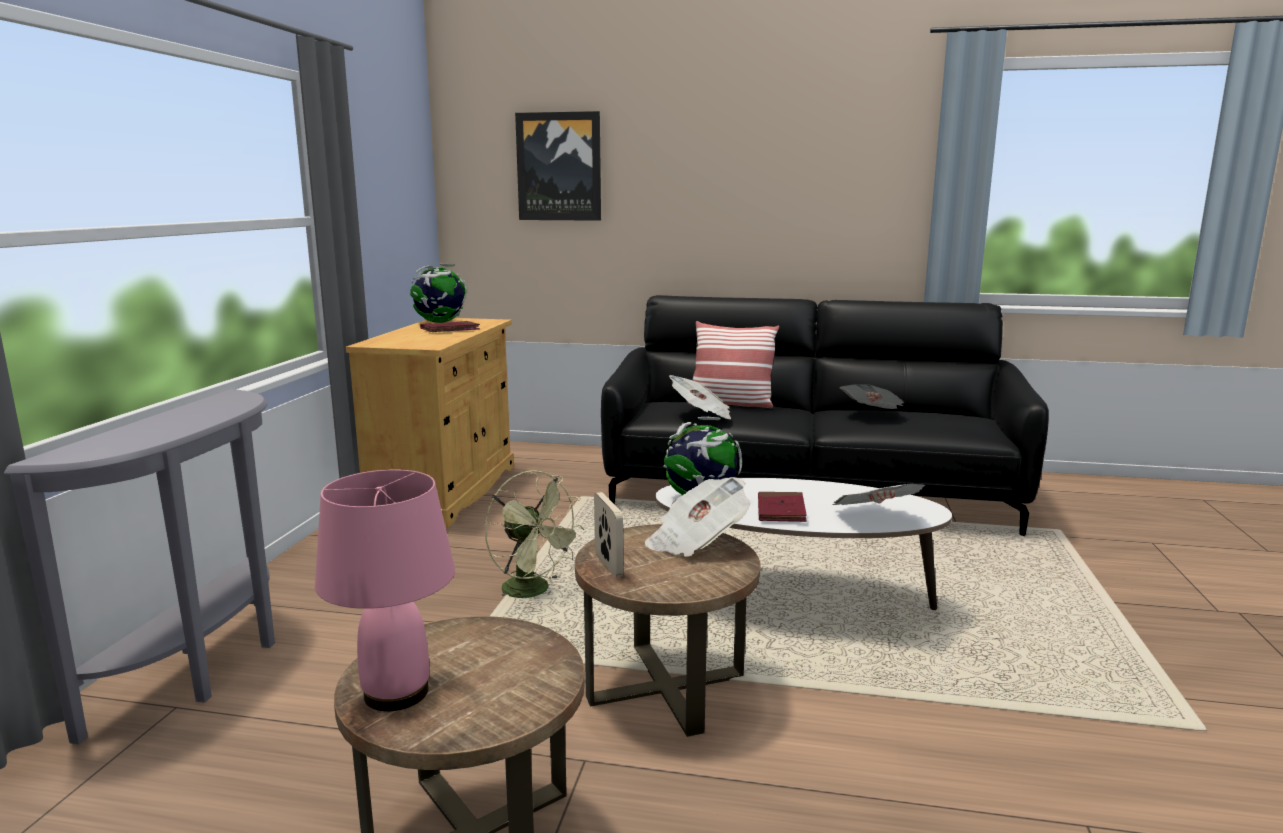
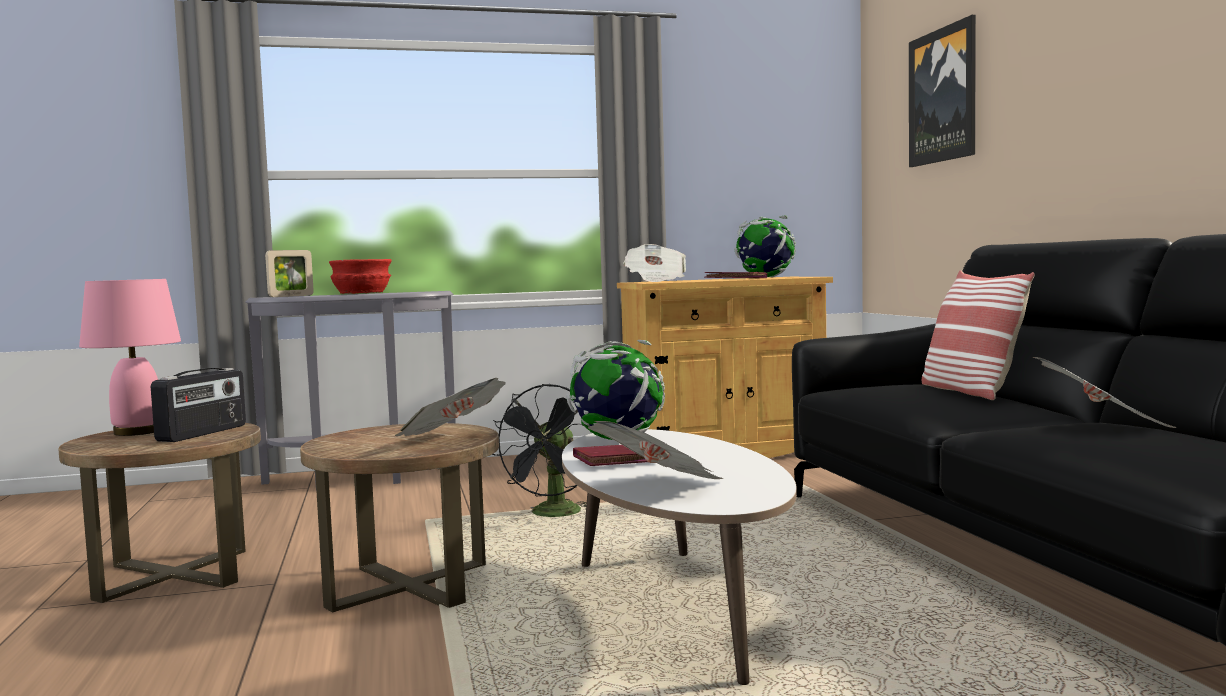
camera: 65 degrees right, 10 degrees down
green fan [484,470,585,599] -> black fan [492,384,587,517]
picture frame [594,492,623,577] -> picture frame moved to [265,250,314,297]
newspaper [669,375,731,420] -> newspaper moved to [623,244,686,282]
none -> radio [151,368,246,442]
none -> red bowl [329,259,392,294]

